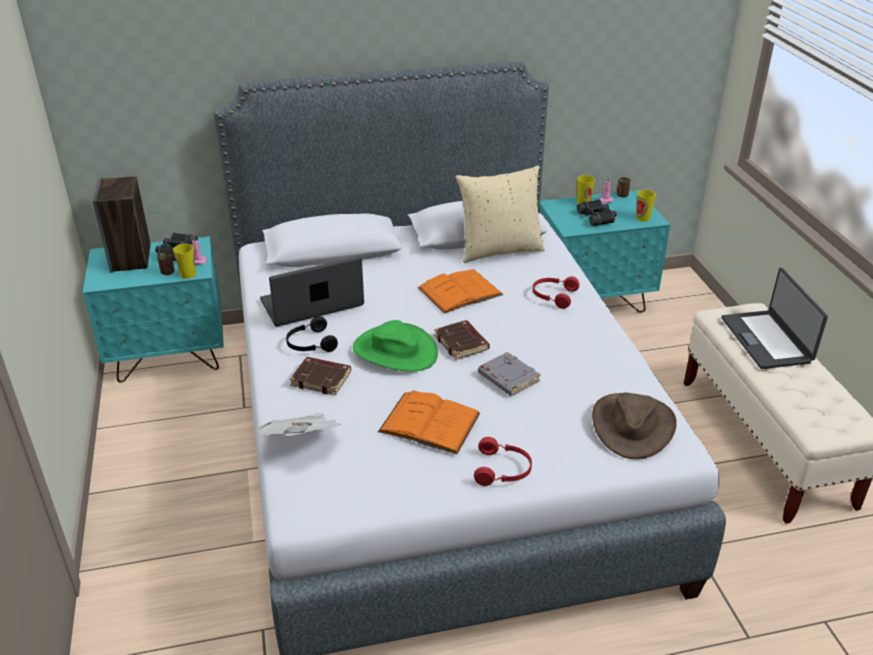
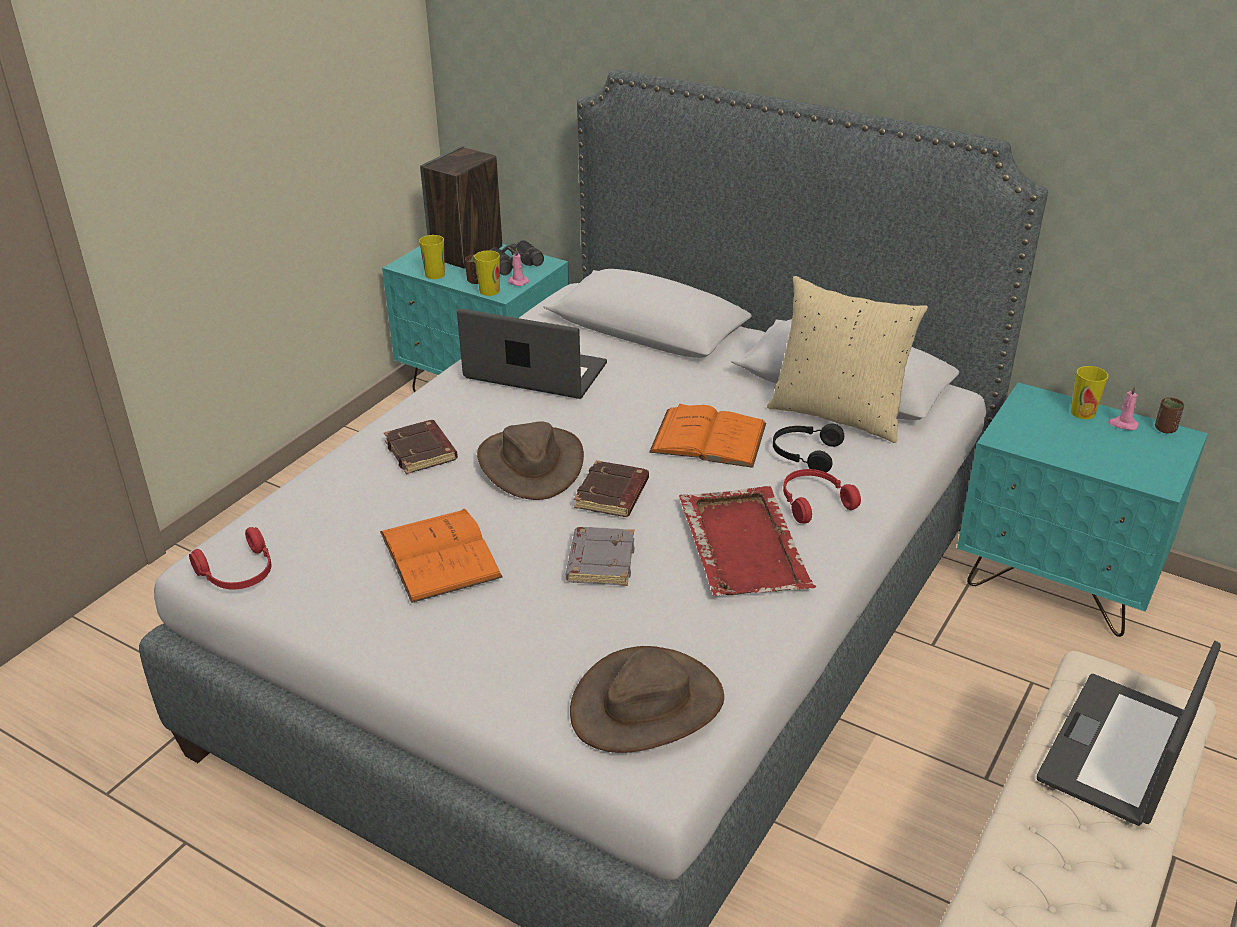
camera: 45 degrees right, 0 degrees up
newspaper [256,413,341,436] -> none
black headphones [286,316,338,352] -> black headphones moved to [773,423,844,473]
green hat [353,320,438,372] -> brown hat [477,421,584,500]
red headphones [474,437,532,486] -> red headphones moved to [189,527,271,590]
black binoculars [577,199,617,226] -> none
cup [636,190,656,222] -> cup moved to [419,235,445,279]
none -> red tray [679,486,816,596]

